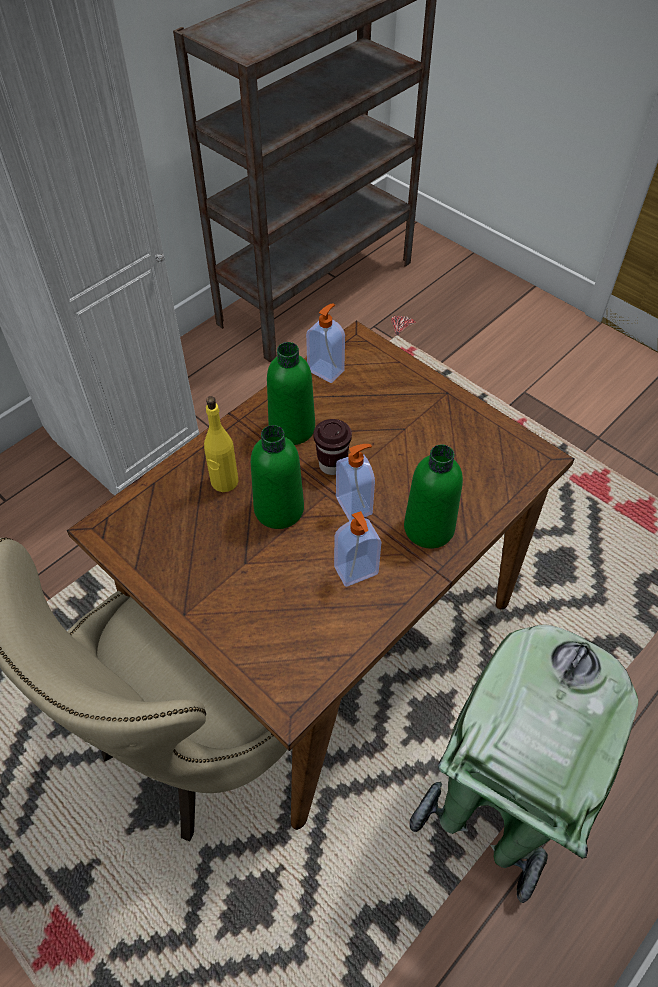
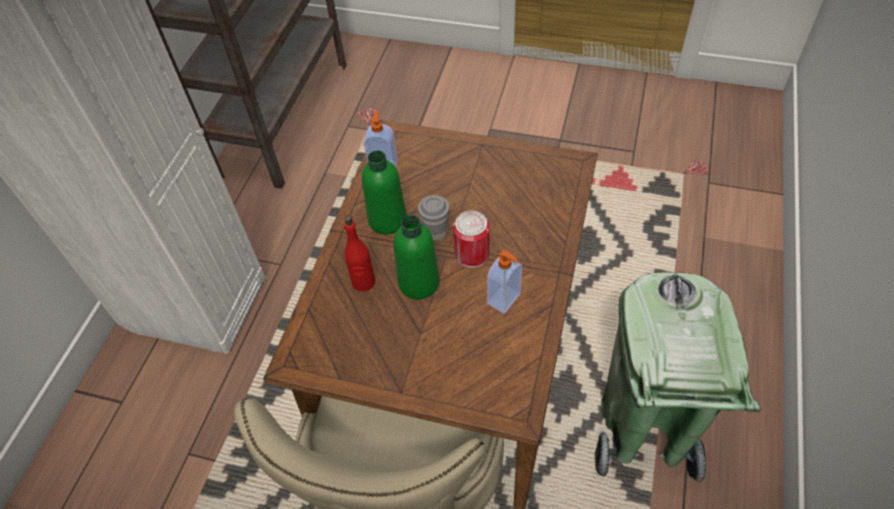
camera: 25 degrees left, 0 degrees up
yellow bottle [204,396,239,492] -> red bottle [344,215,375,291]
brown cup [313,419,352,475] -> grey cup [418,195,449,241]
soap dispenser [336,444,375,521] -> can [453,211,490,268]
green bottle [404,445,463,549] -> none

